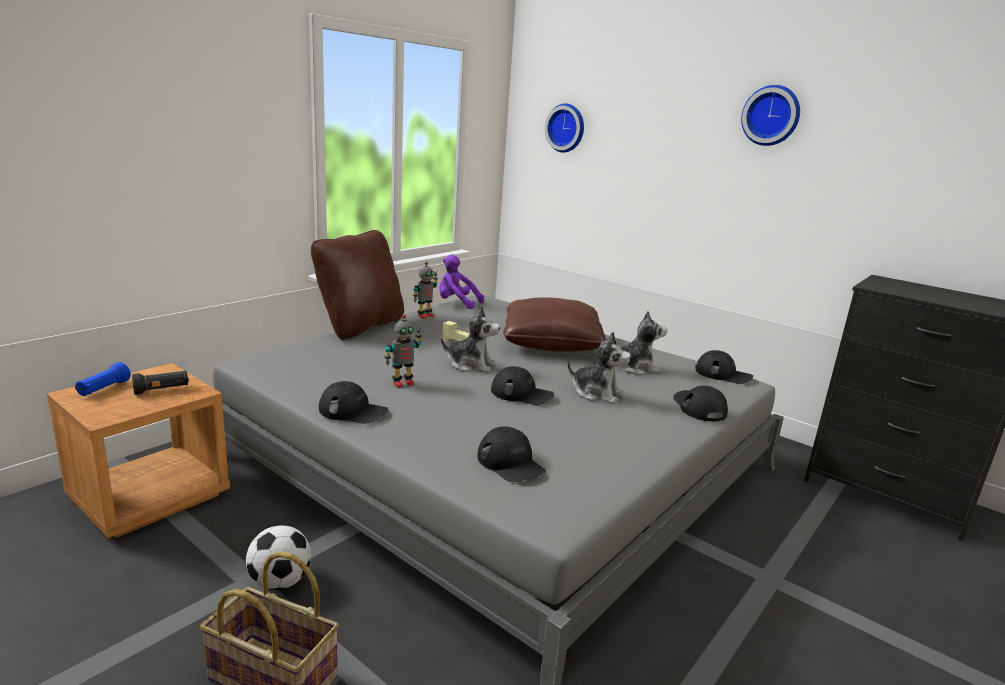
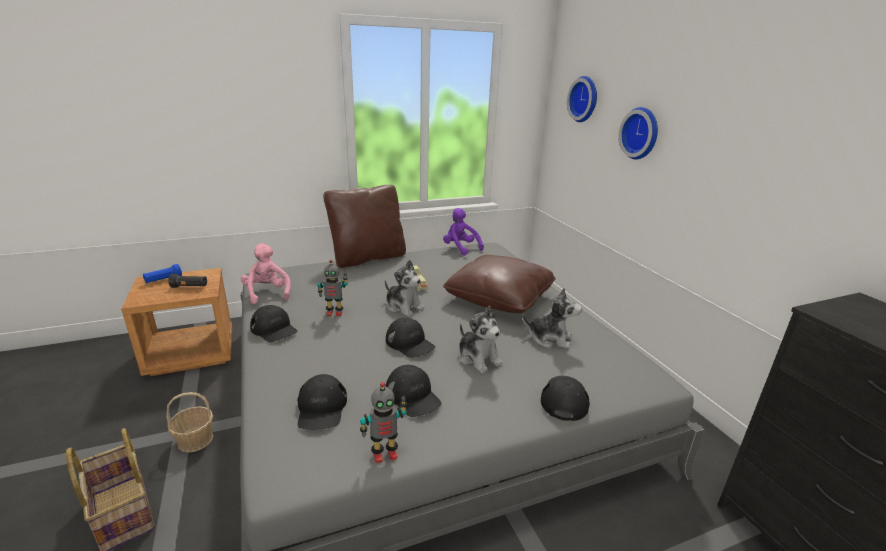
camera: 30 degrees right, 5 degrees up
football [246,525,311,590] -> basket [166,392,213,453]
toy robot [413,262,438,319] -> toy robot moved to [360,382,407,463]
black cap [695,350,753,384] -> black cap moved to [385,365,442,417]
wall clock [741,85,800,146] -> wall clock moved to [618,107,658,159]
none -> pink plush toy [241,243,291,304]

